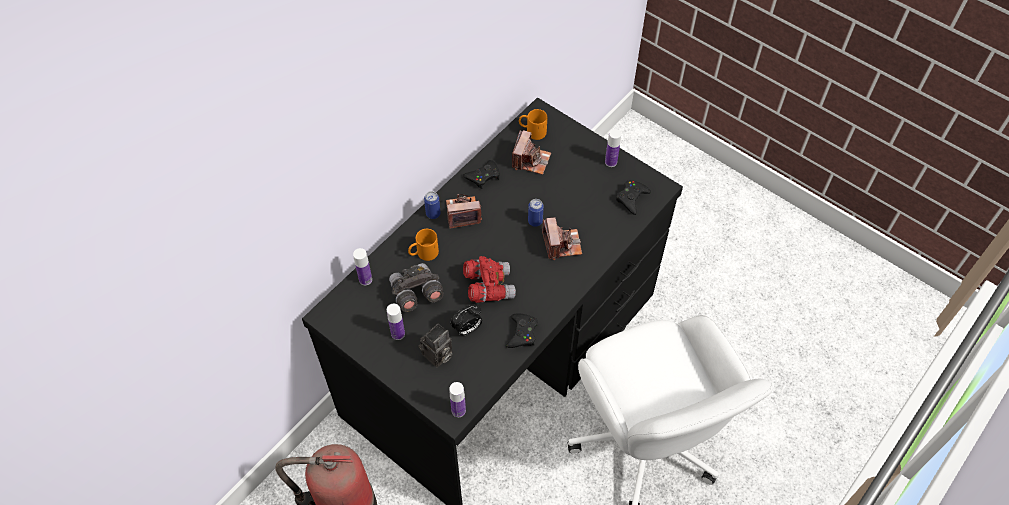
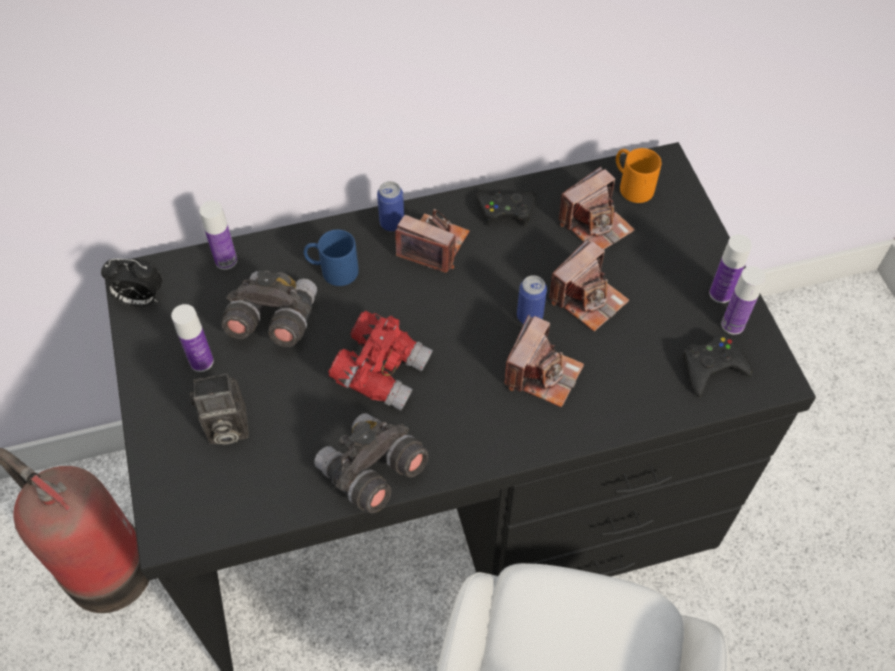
camera: 35 degrees right, 0 degrees up
orange mug [408,229,439,261] -> blue mug [304,230,359,286]
bottle [449,382,466,417] -> bottle moved to [721,266,766,335]
alarm clock [450,304,482,335] -> alarm clock moved to [101,259,162,307]
black game controller [506,313,538,348] -> grey binoculars [314,413,429,513]
none -> camera [549,239,629,331]

